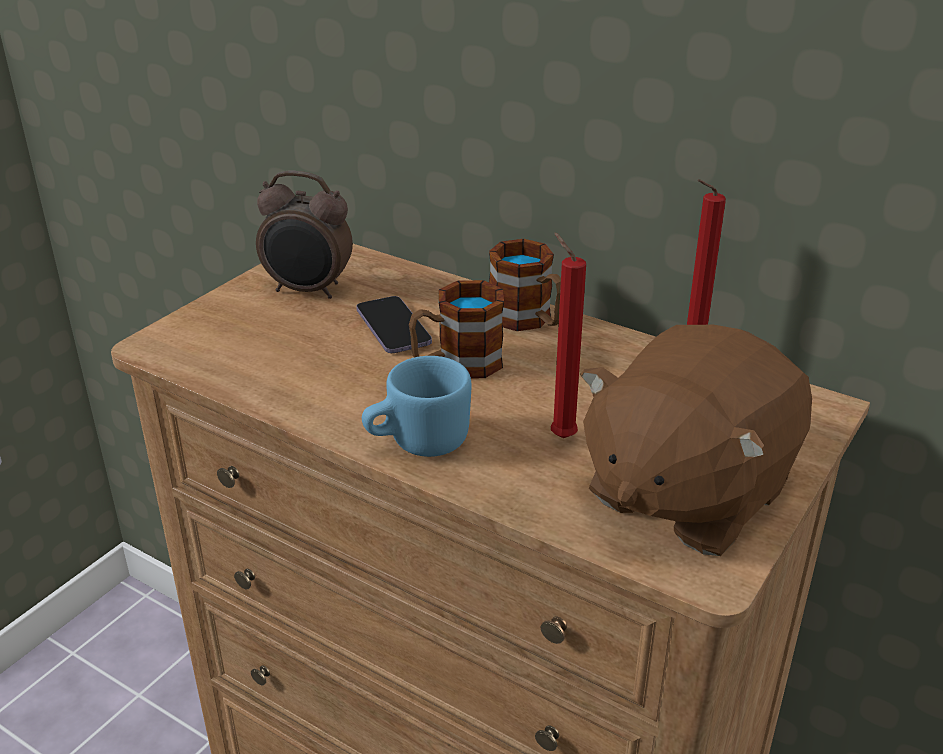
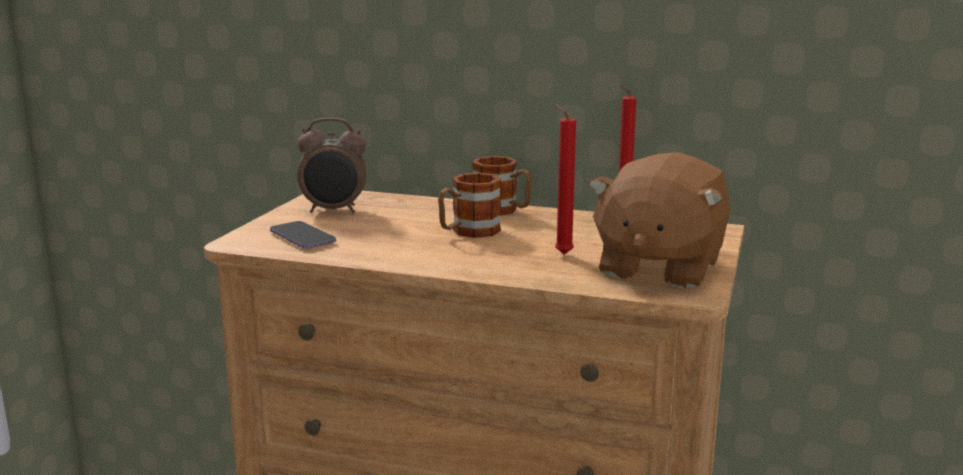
camera: 15 degrees left, 15 degrees down
phone [356,296,432,353] -> phone moved to [270,221,336,249]
blue mug [362,356,471,457] -> none

